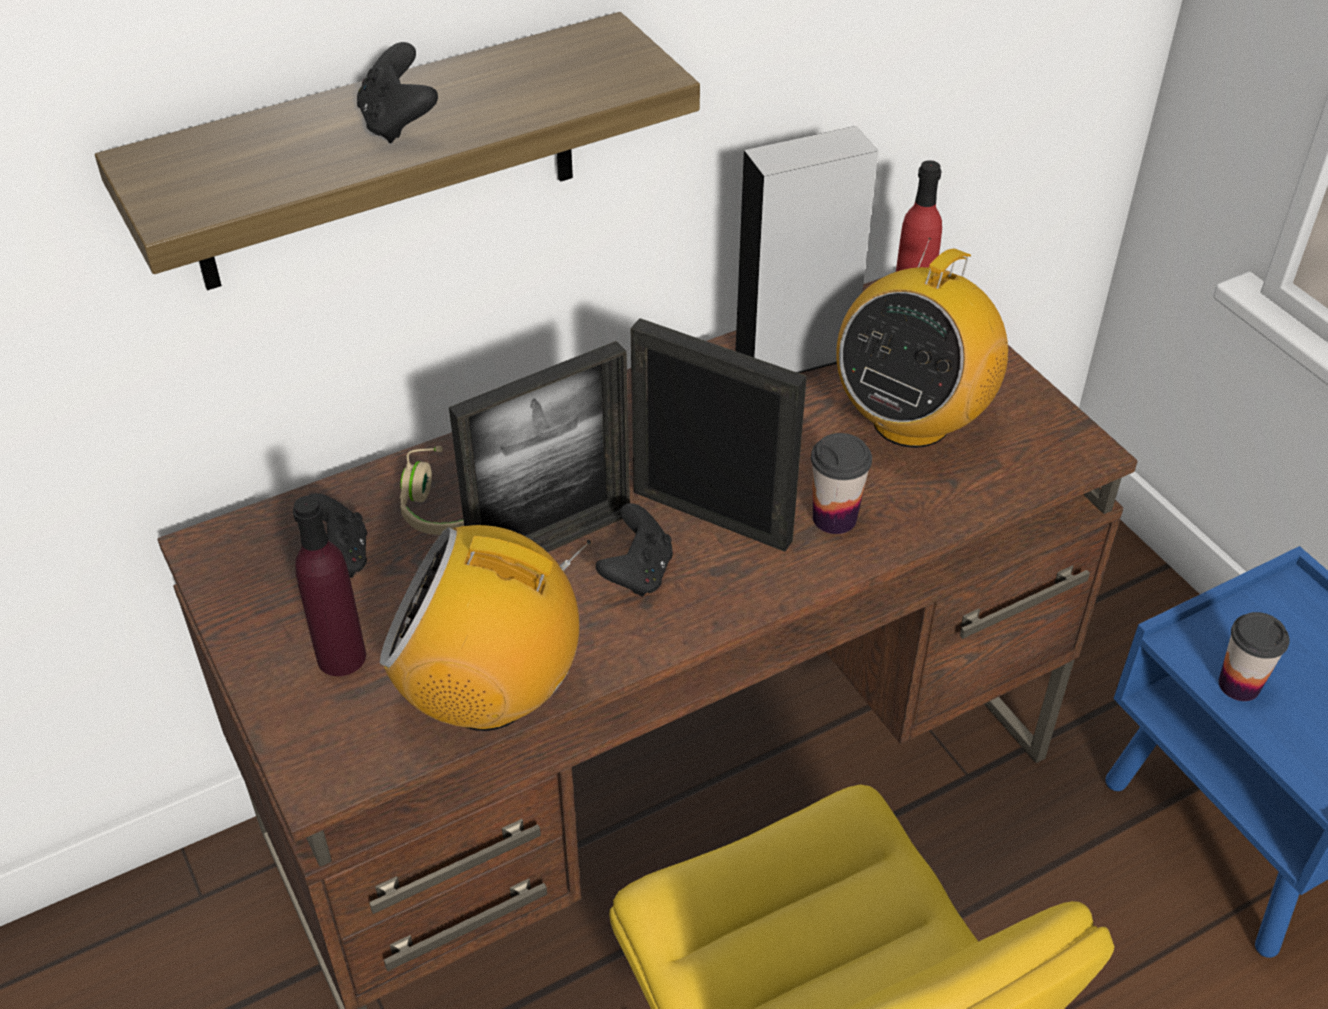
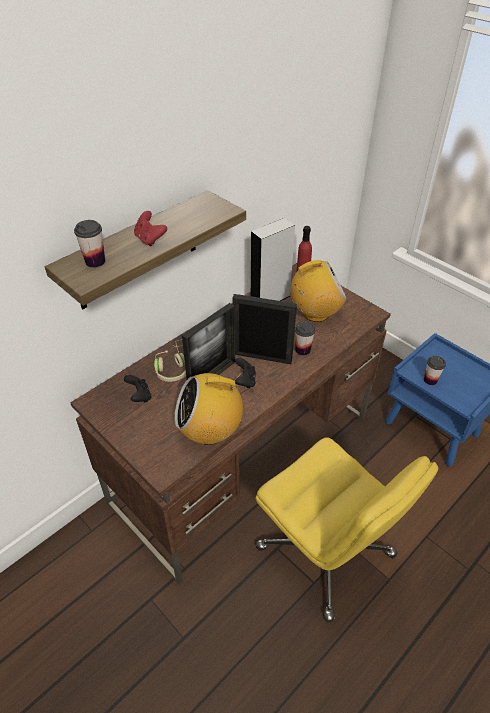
camera: 15 degrees left, 0 degrees up
purple bottle [293,496,366,676] -> none
black game controller [357,42,438,143] -> red game controller [134,211,167,247]
radio [836,238,1008,448] -> radio turned 120 degrees counterclockwise [290,260,347,322]
none -> cup [74,220,105,268]

